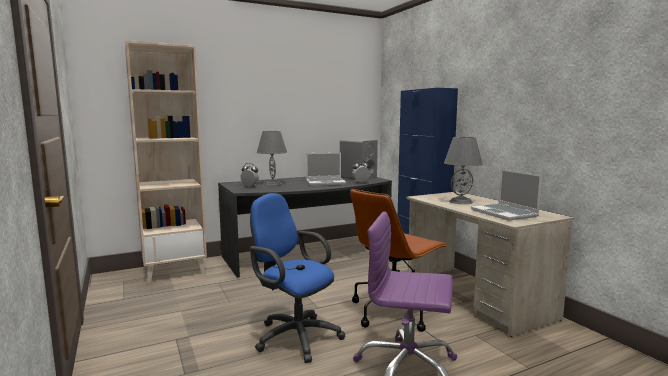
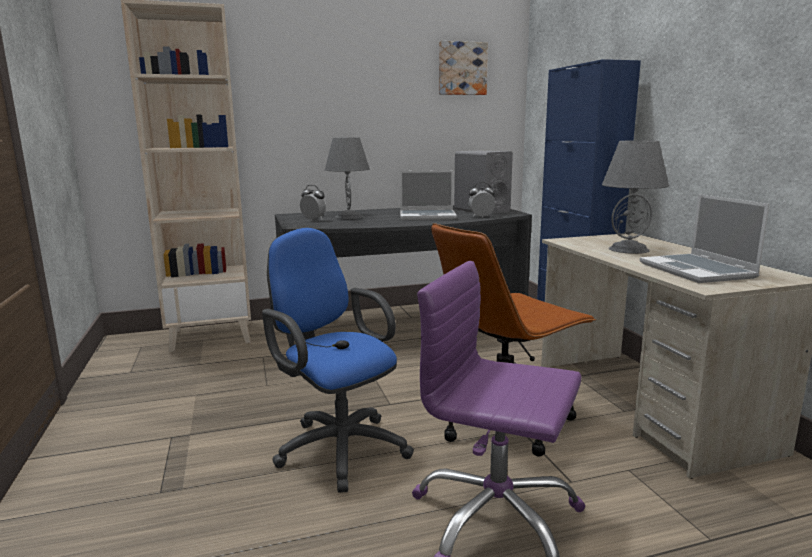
camera: 10 degrees right, 5 degrees up
none -> picture [439,41,488,95]

